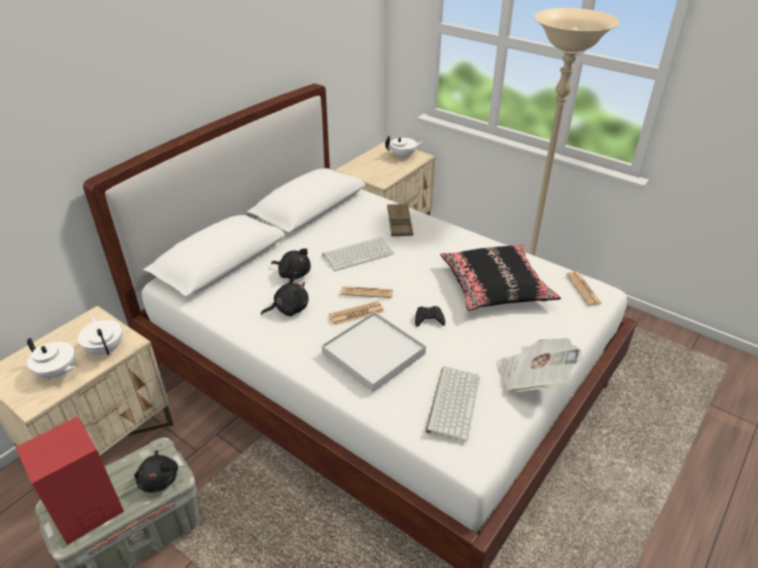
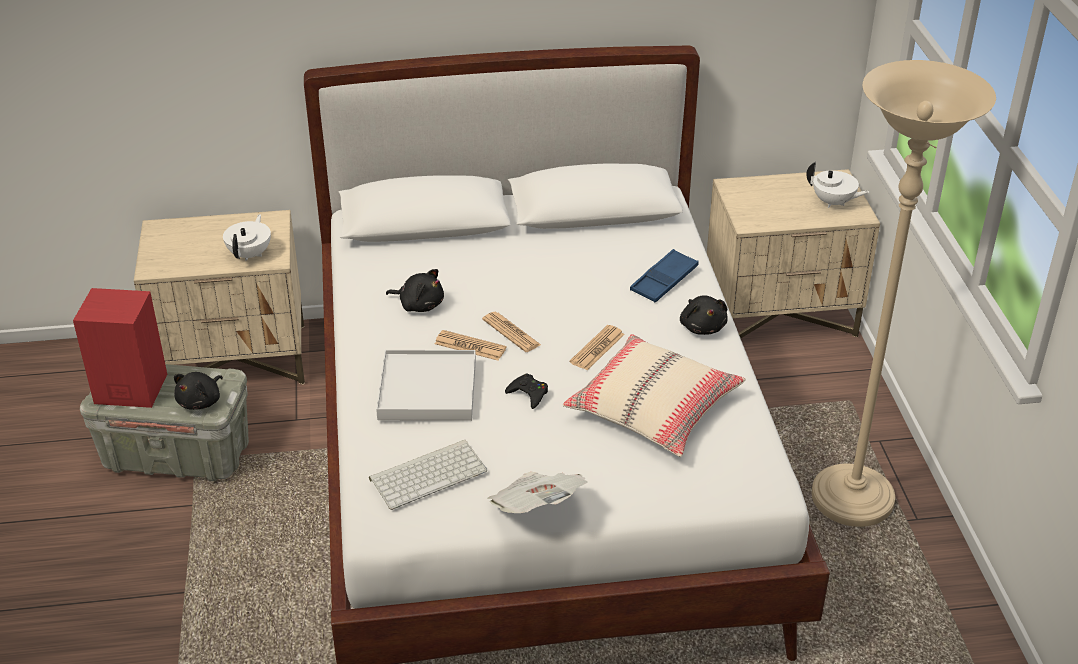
camera: 45 degrees right, 0 degrees up
white teapot [27,337,76,380] -> none
black plush toy [271,248,311,279] -> black plush toy moved to [680,295,728,335]
keyboard [322,237,394,271] -> none
brown tray [387,204,413,236] -> blue tray [630,249,699,303]
black pillow [440,244,561,311] -> beige pillow [563,334,746,457]
newspaper [566,272,602,306] -> newspaper moved to [570,325,625,370]

